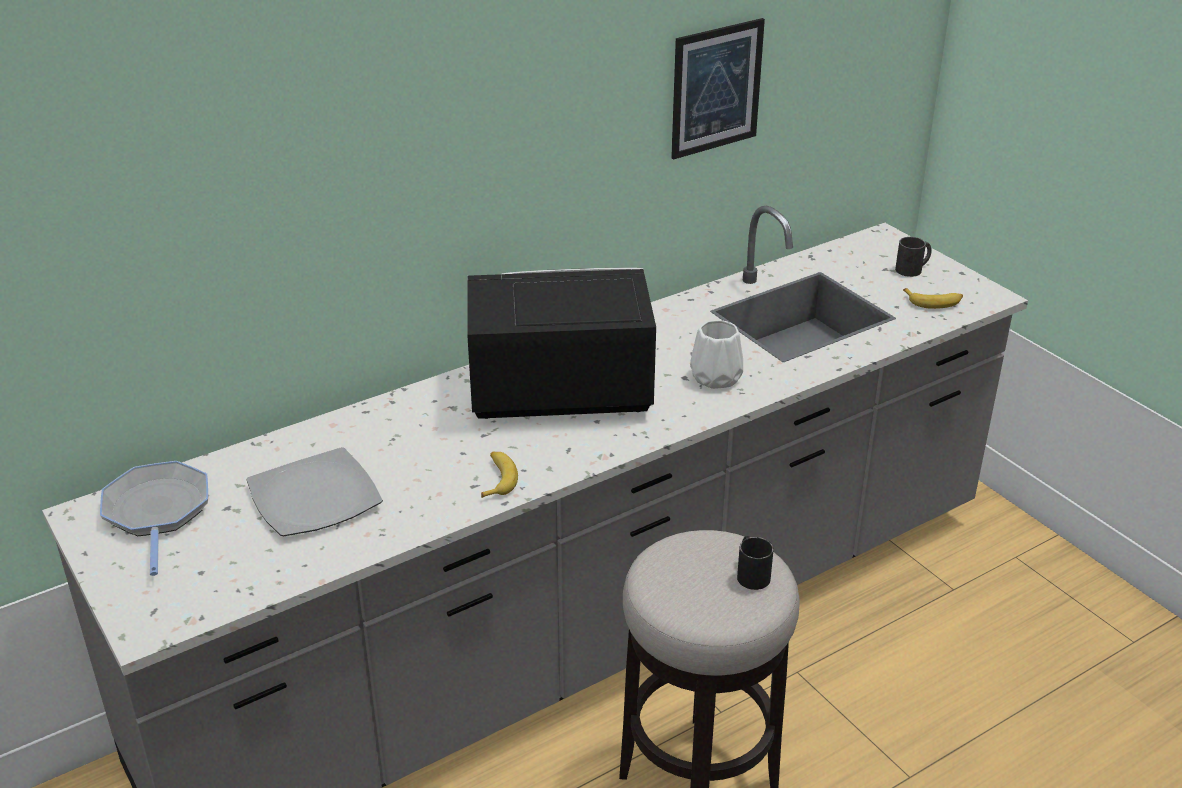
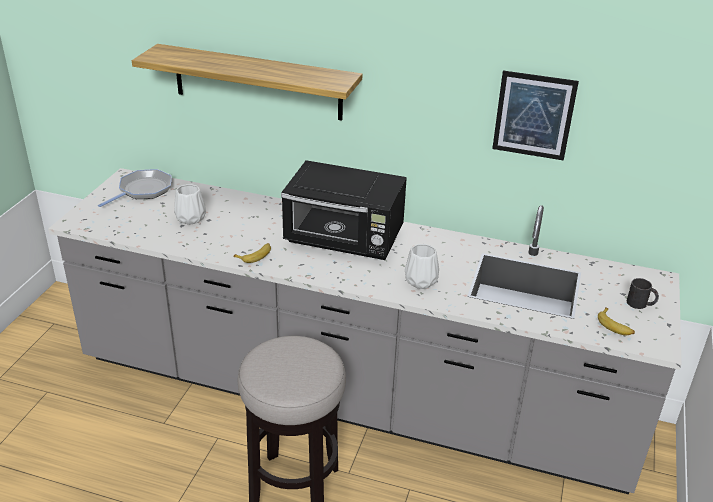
camera: 50 degrees right, 0 degrees up
plate [247,447,383,536] -> white vase [174,184,206,225]
black microwave [467,268,656,419] -> black microwave turned 150 degrees clockwise [281,160,407,260]
black mug [737,536,774,590] -> none
none -> shelf [132,44,362,120]

